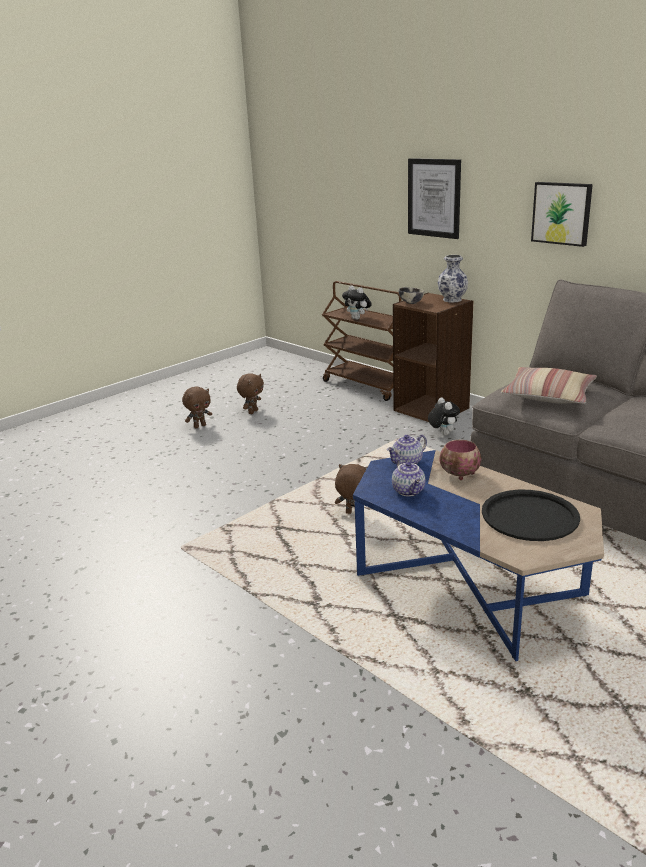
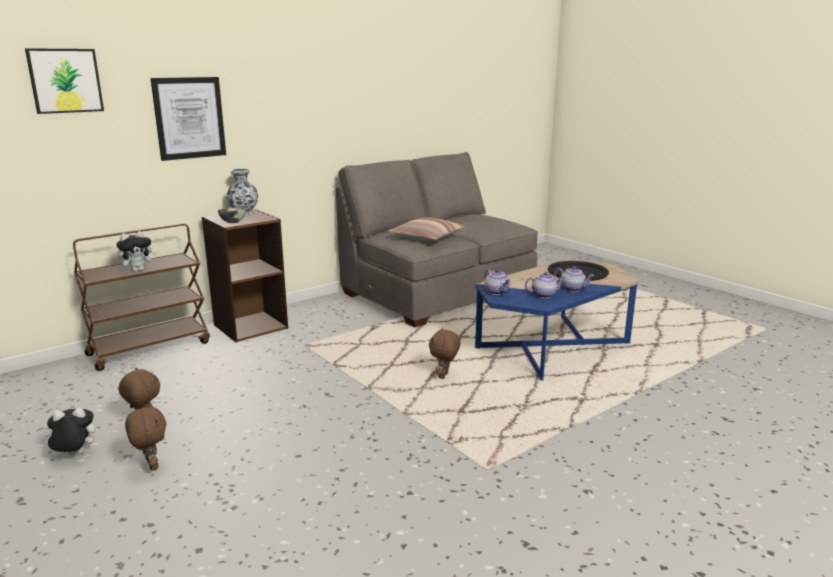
camera: 85 degrees left, 5 degrees down
plush toy [428,397,460,435] -> plush toy moved to [44,407,95,455]
bowl [440,440,481,480] -> none
picture [531,182,593,247] -> picture moved to [25,48,104,114]
none -> teapot [554,266,594,292]

